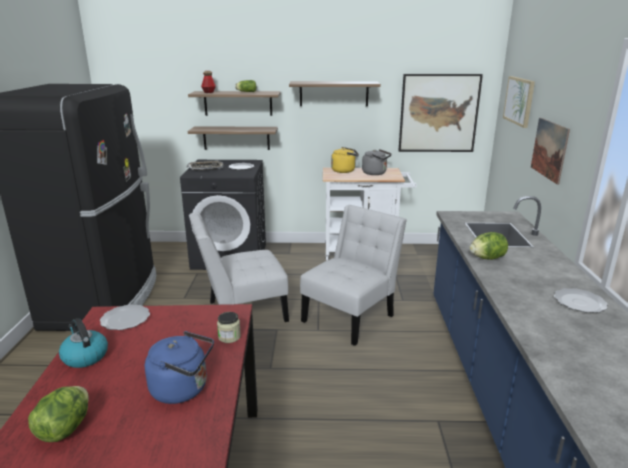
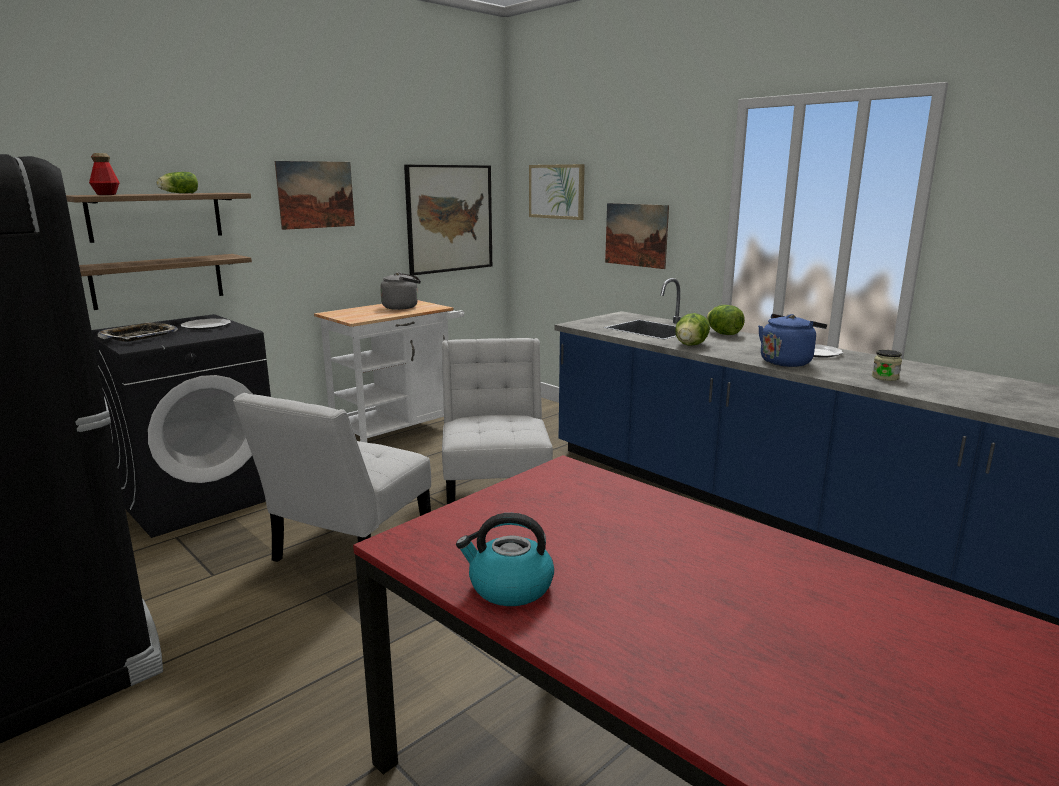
camera: 45 degrees left, 5 degrees down
lettuce [28,386,89,442] -> lettuce moved to [706,305,745,335]
plate [100,304,150,330] -> none
blue kettle [145,331,214,404] -> blue kettle moved to [758,314,827,367]
jar [217,312,241,343] -> jar moved to [872,350,902,381]
shelf [289,81,381,106] -> picture [275,161,355,230]
yellow kettle [331,147,359,173] -> none

